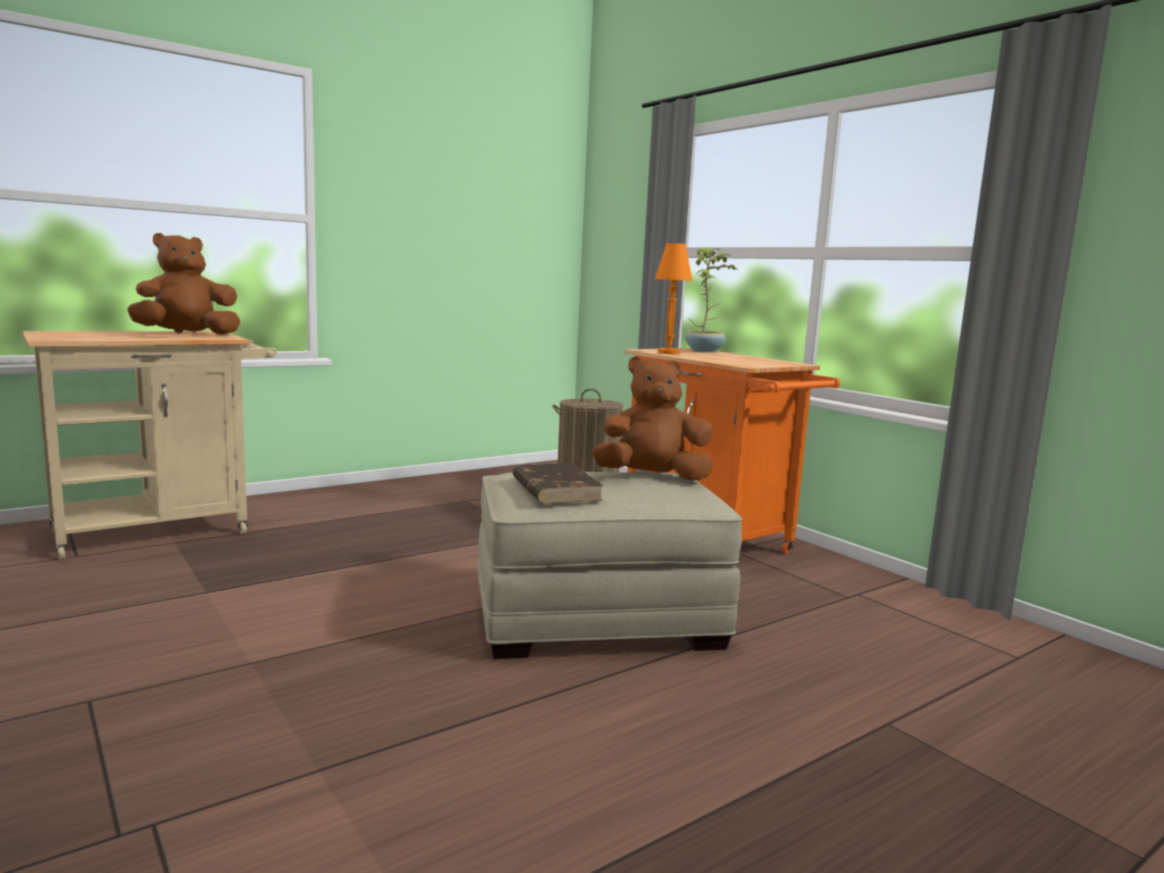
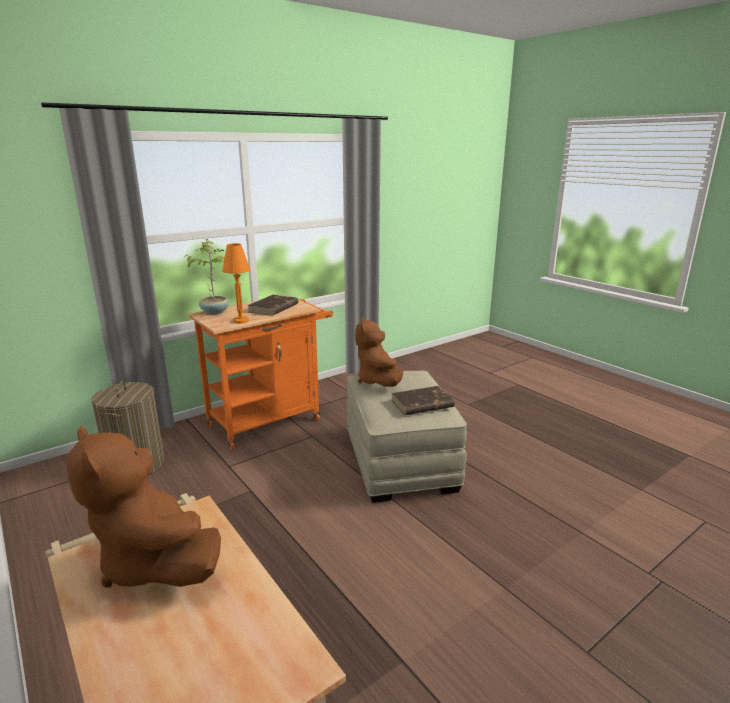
camera: 90 degrees left, 10 degrees up
none -> brown book [247,295,299,316]

